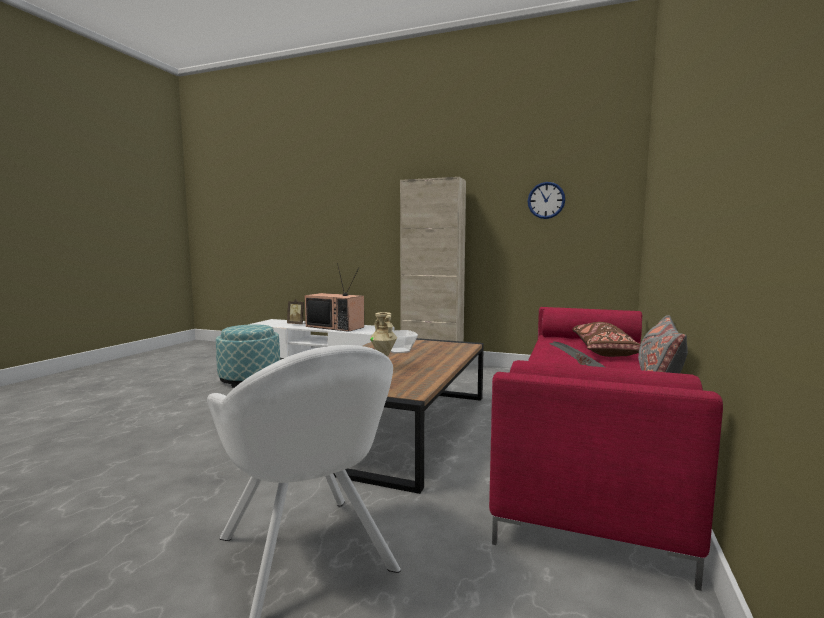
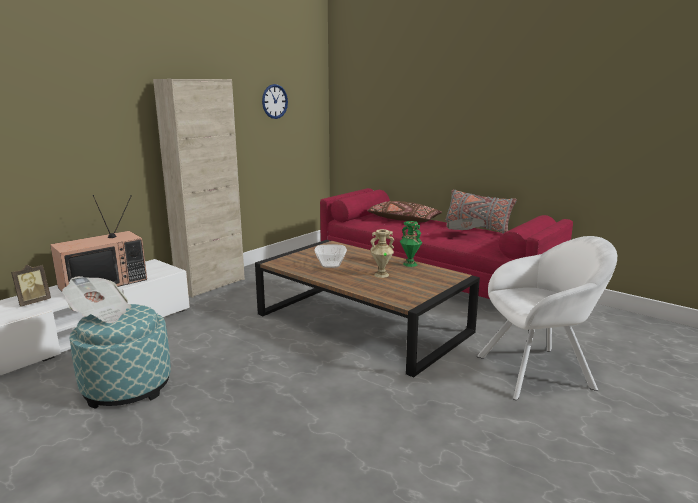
camera: 70 degrees left, 10 degrees up
none -> newspaper [62,276,131,323]
none -> green vase [400,221,422,267]

